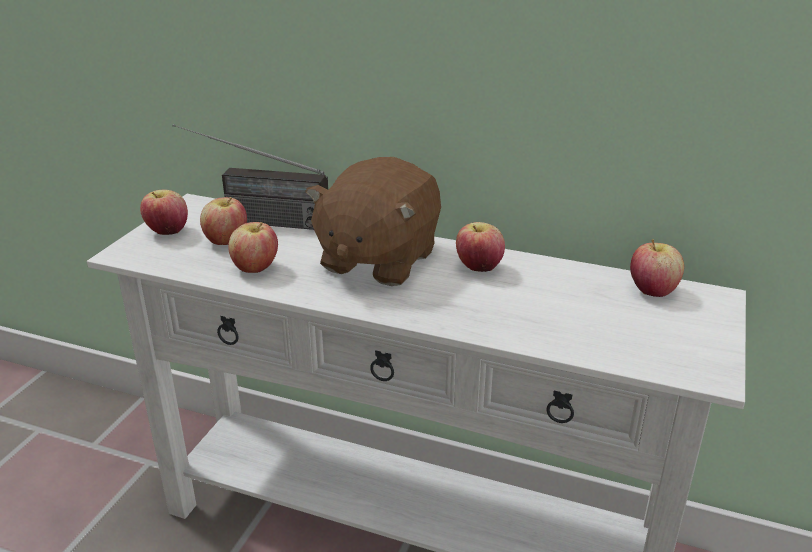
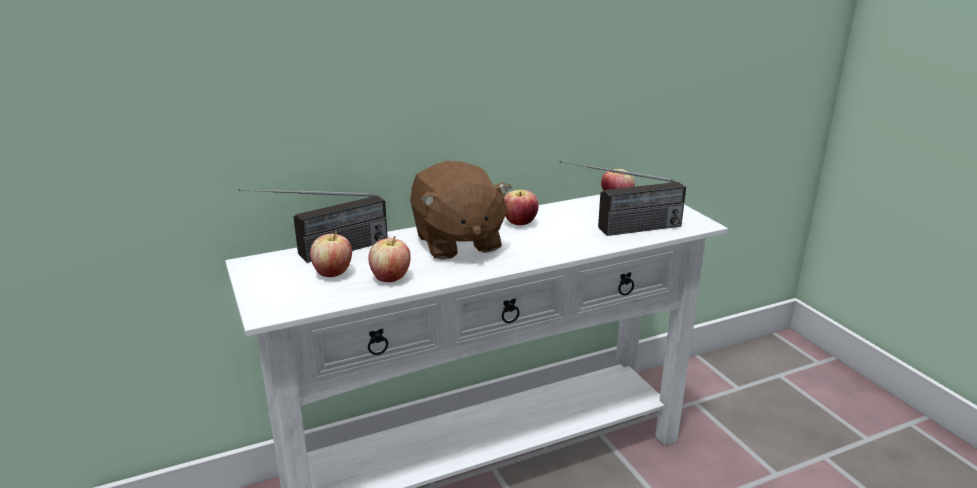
camera: 45 degrees left, 5 degrees down
apple [140,190,188,235] -> none
none -> radio [560,161,686,236]

